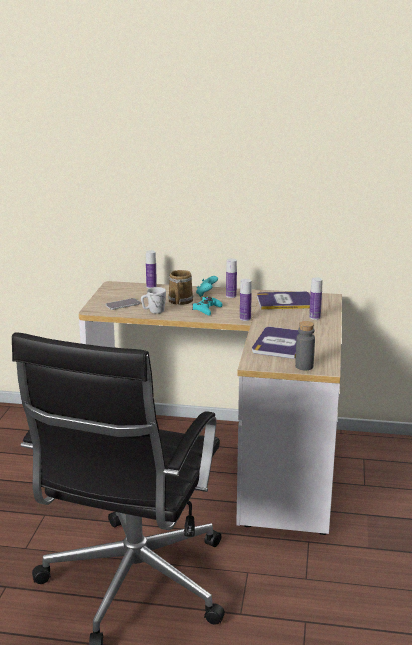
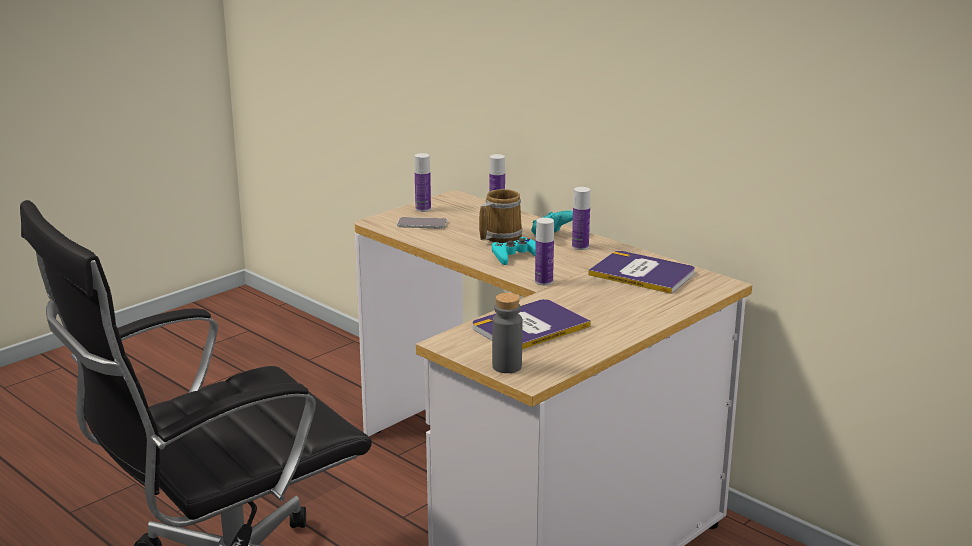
camera: 35 degrees right, 0 degrees up
white mug [141,287,166,314] -> none
bottle [309,277,323,320] -> bottle moved to [415,153,431,212]

